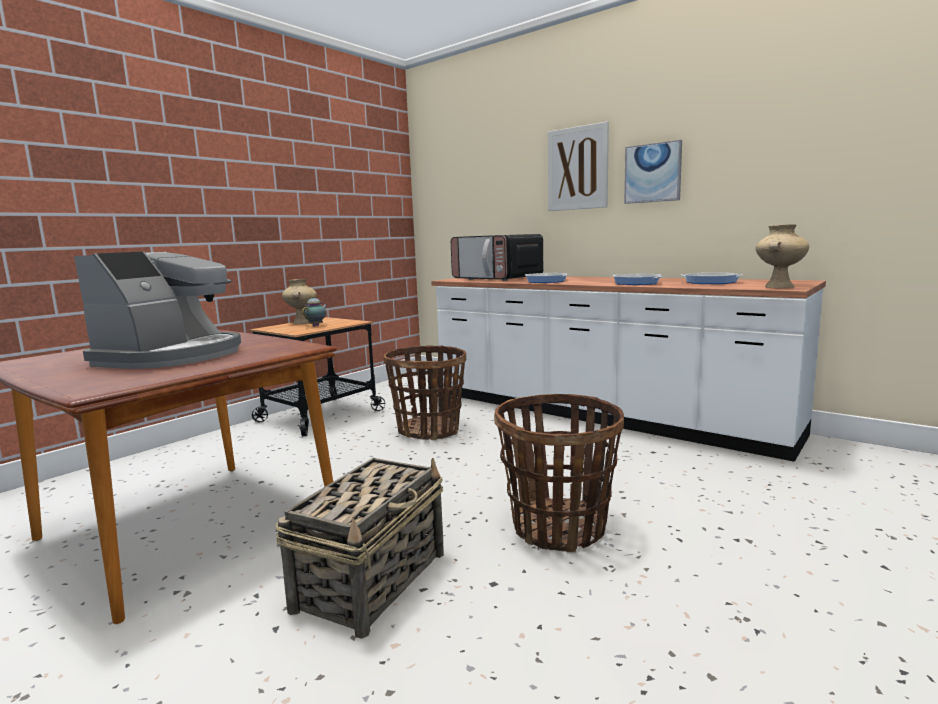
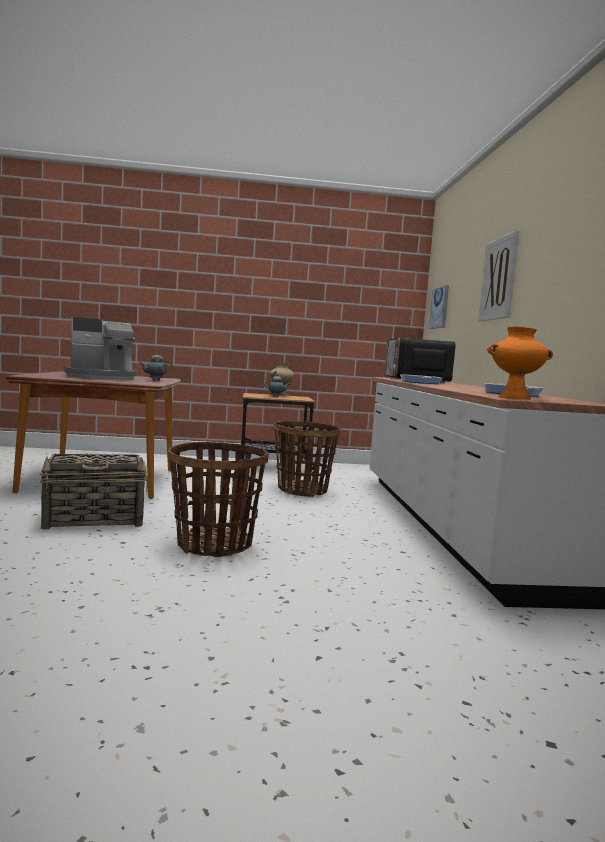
camera: 45 degrees right, 5 degrees down
frying pan [613,273,663,285] -> none
picture [624,140,682,204] -> picture moved to [429,285,449,329]
beige vase [756,224,809,288] -> orange vase [487,326,553,399]
none -> teapot [140,353,173,381]

